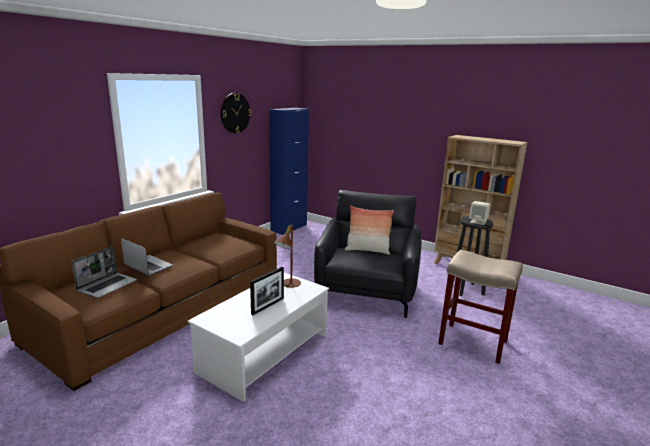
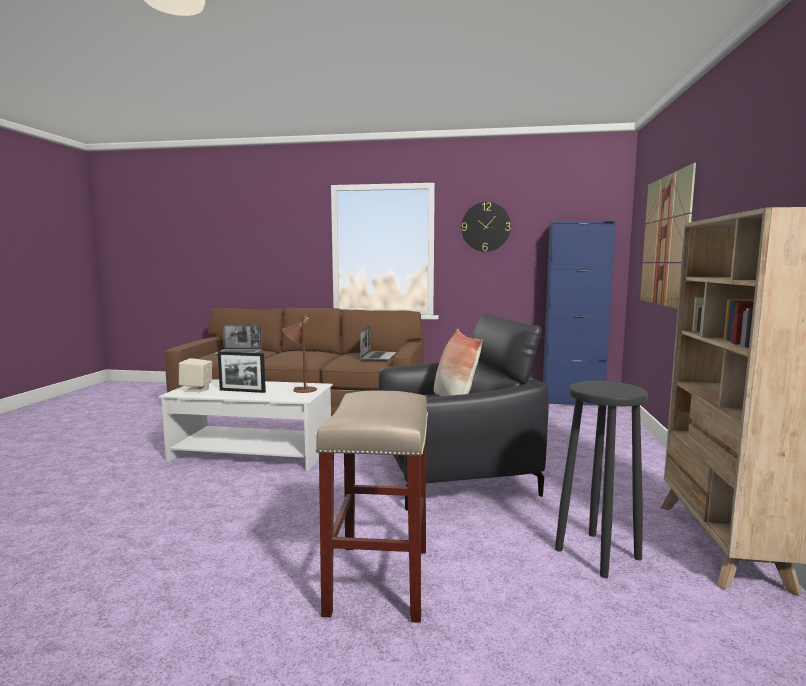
camera: 65 degrees right, 10 degrees down
laptop [121,238,173,276] -> laptop moved to [360,326,397,361]
beige speaker [469,201,491,225] -> beige speaker moved to [179,358,212,392]
none -> picture [640,163,696,309]

